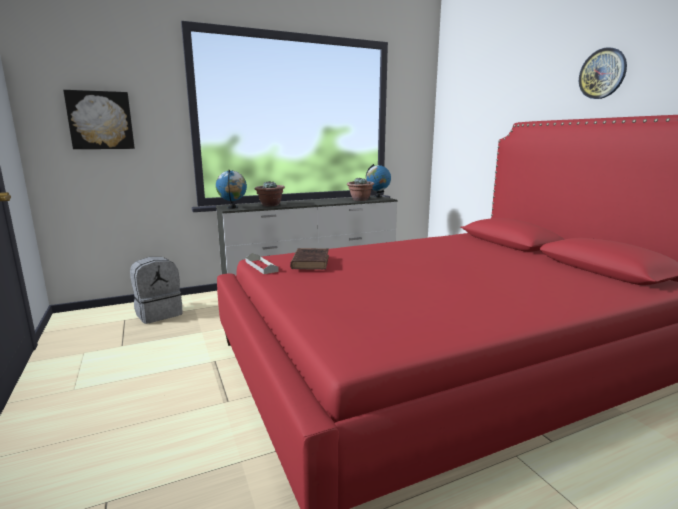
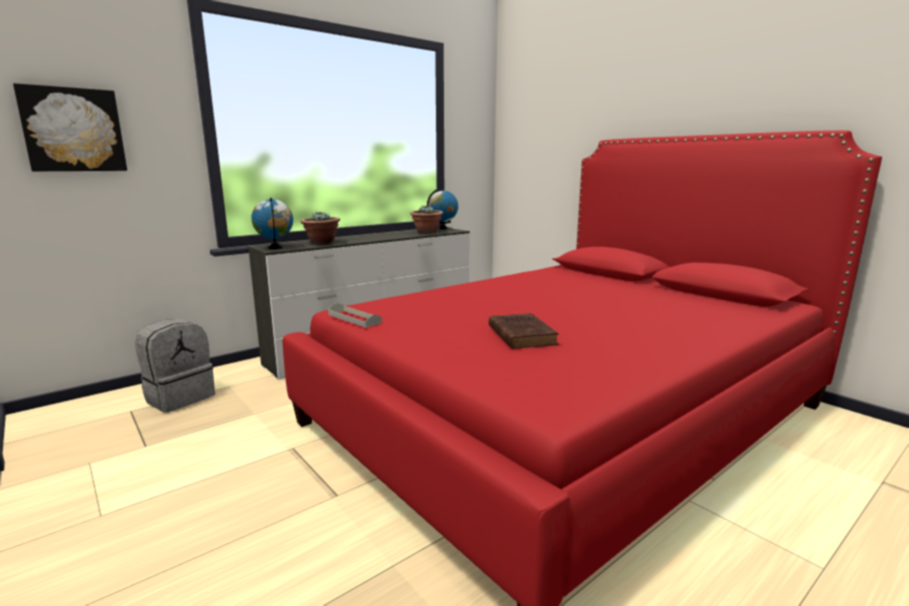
camera: 15 degrees left, 0 degrees up
brown book [290,248,329,270] -> brown book moved to [489,313,559,349]
wall clock [579,47,627,99] -> none

